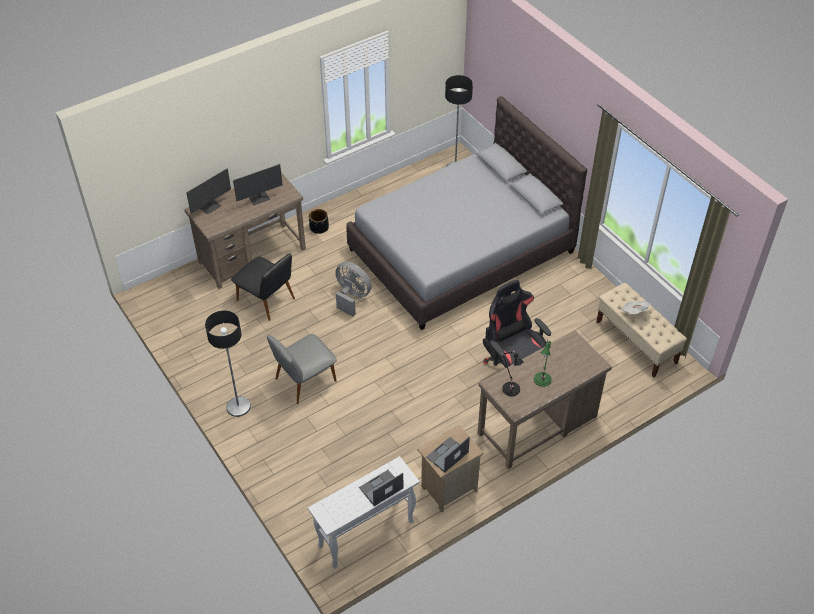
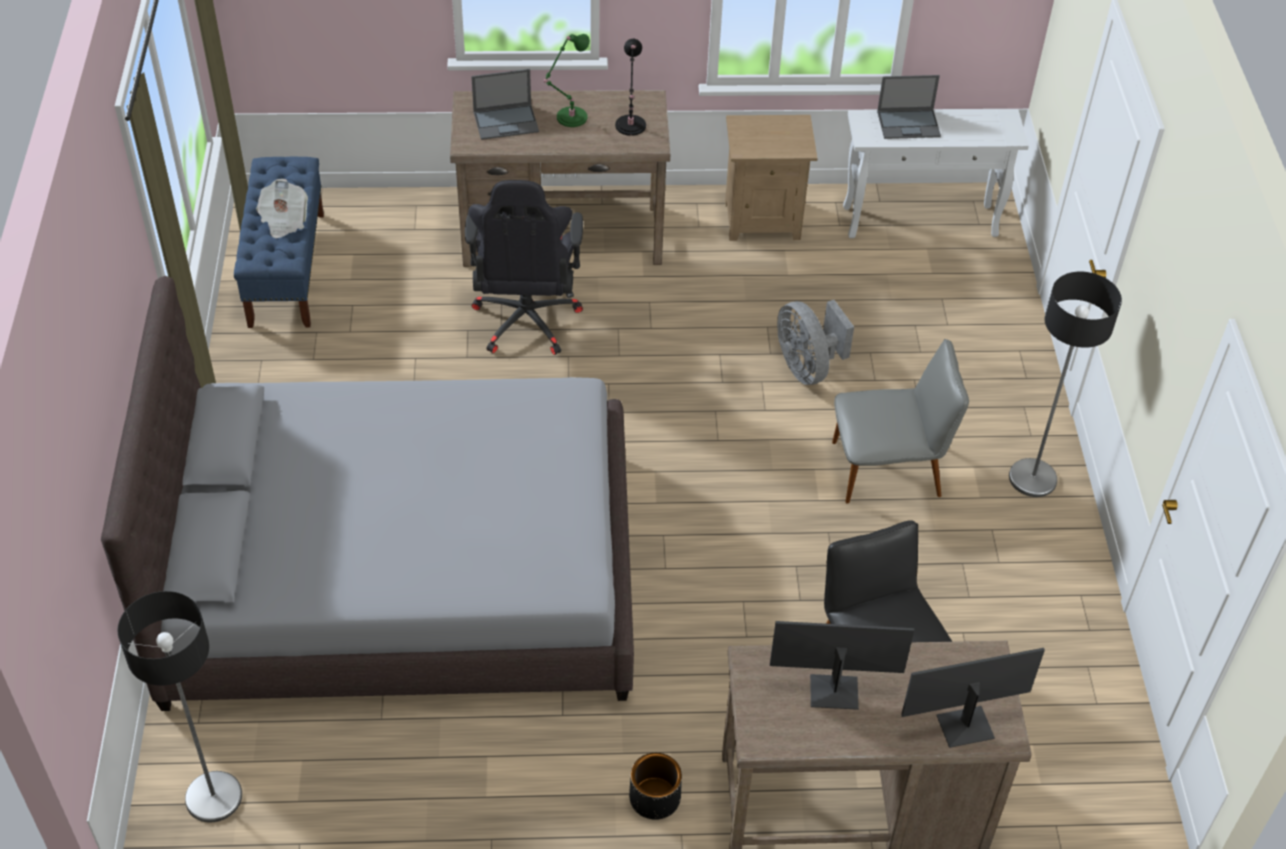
camera: 150 degrees left, 0 degrees up
grey fan [335,262,372,317] -> grey fan moved to [777,300,854,385]
laptop [426,437,470,473] -> laptop moved to [471,69,539,140]
beige bench [596,283,687,377] -> blue bench [234,156,324,328]

